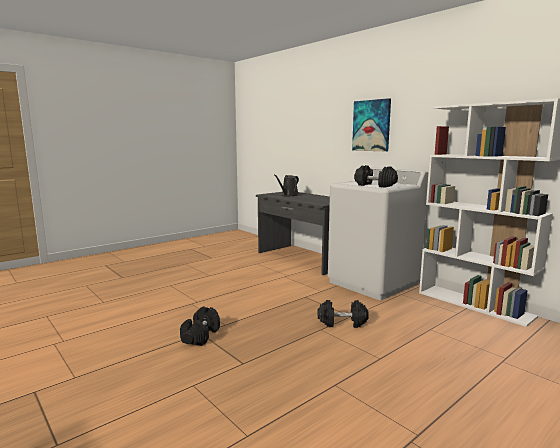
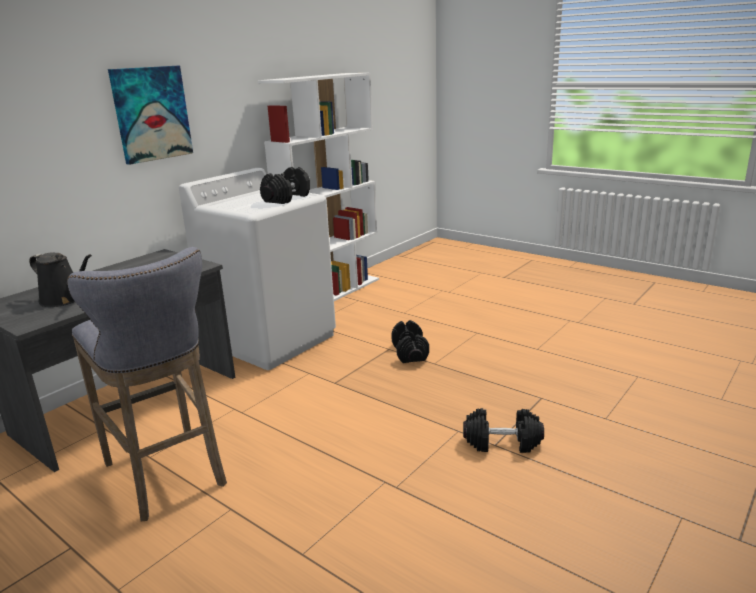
camera: 100 degrees left, 10 degrees up
none -> grey stool [67,247,227,522]

